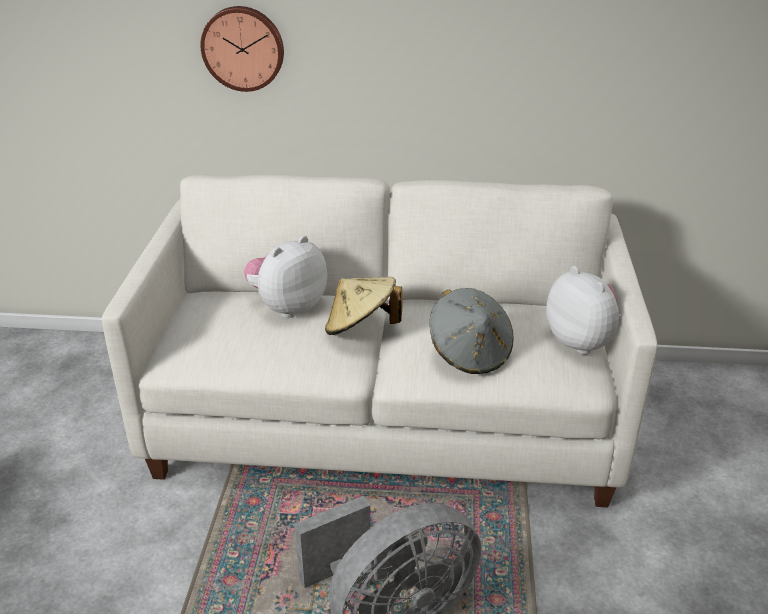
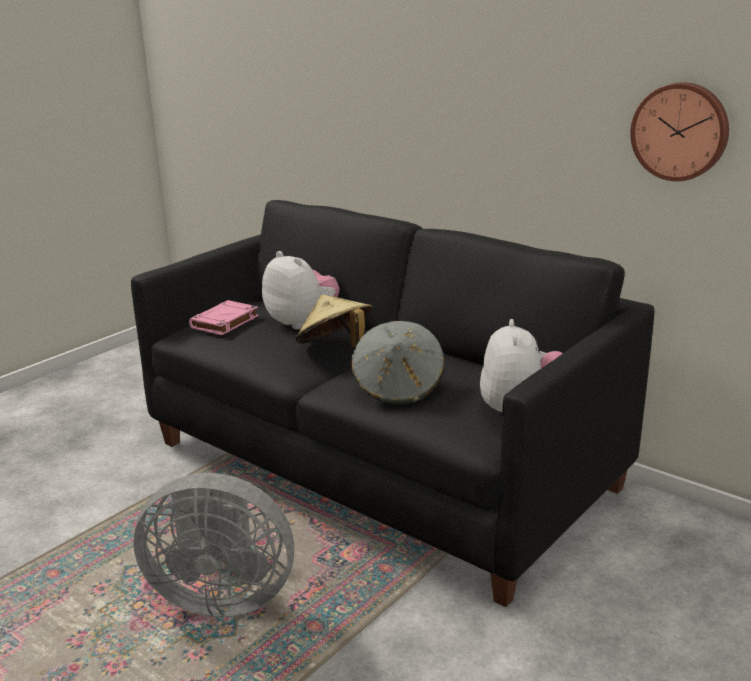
camera: 35 degrees right, 10 degrees down
white sofa [102,175,657,507] -> black sofa [131,200,654,607]
wall clock [200,6,284,92] -> wall clock moved to [630,82,729,181]
plush toy [244,236,327,318] -> plush toy turned 60 degrees clockwise [262,251,339,329]
none -> pink book [189,300,259,335]

